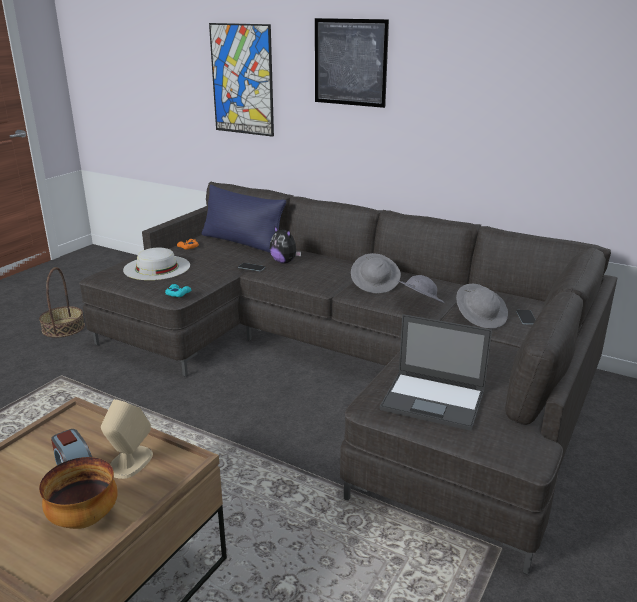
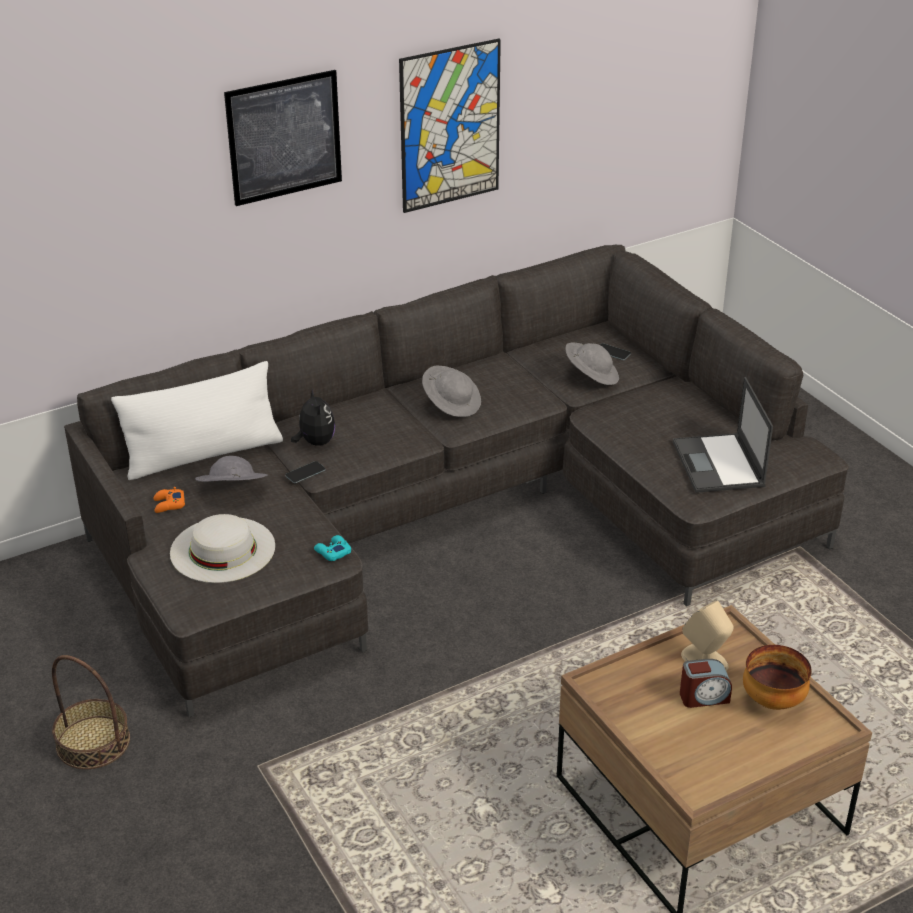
camera: 60 degrees left, 10 degrees up
blue pillow [202,185,286,253] -> white pillow [111,361,283,480]
picture [209,23,274,137] -> picture moved to [399,39,501,213]
plush toy [270,226,301,264] -> plush toy turned 90 degrees counterclockwise [291,389,335,446]
laptop [380,314,492,431] -> laptop turned 120 degrees clockwise [673,377,773,493]
grey hat [396,275,445,303] -> grey hat moved to [195,456,268,482]

